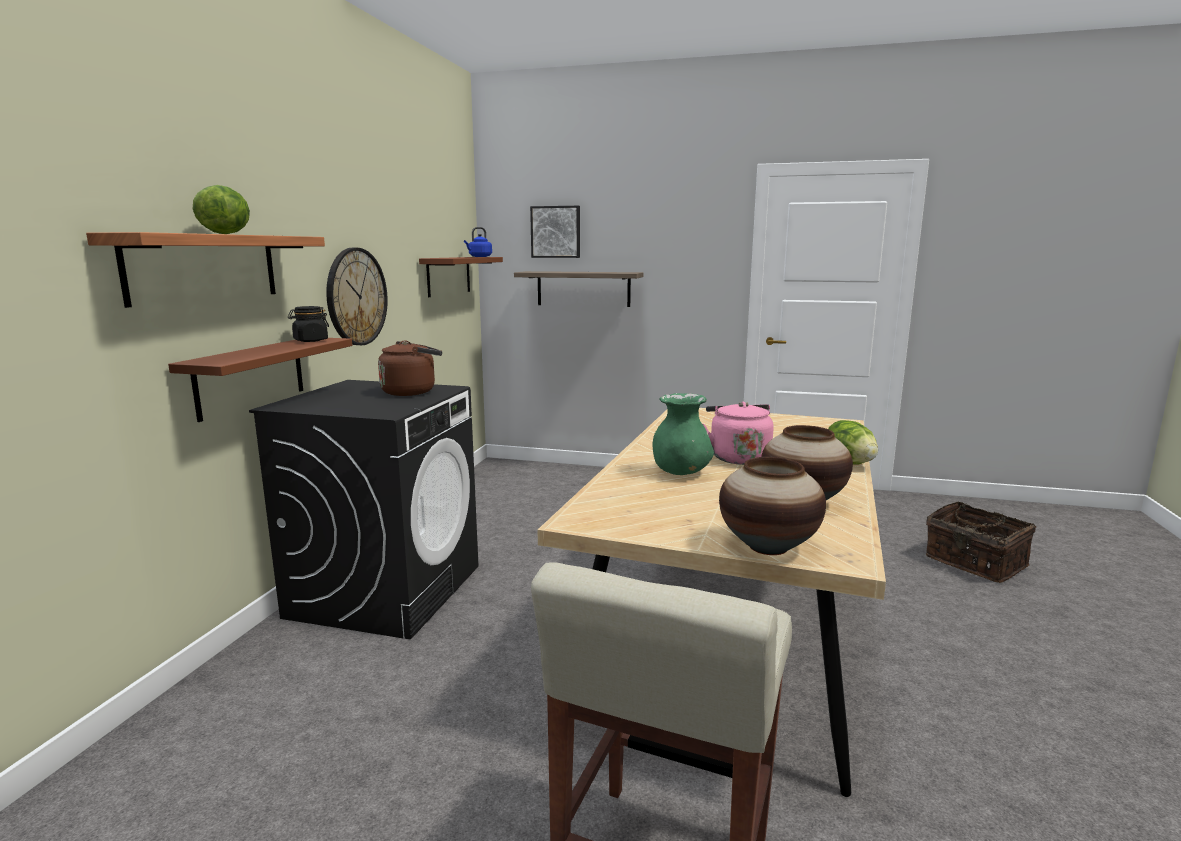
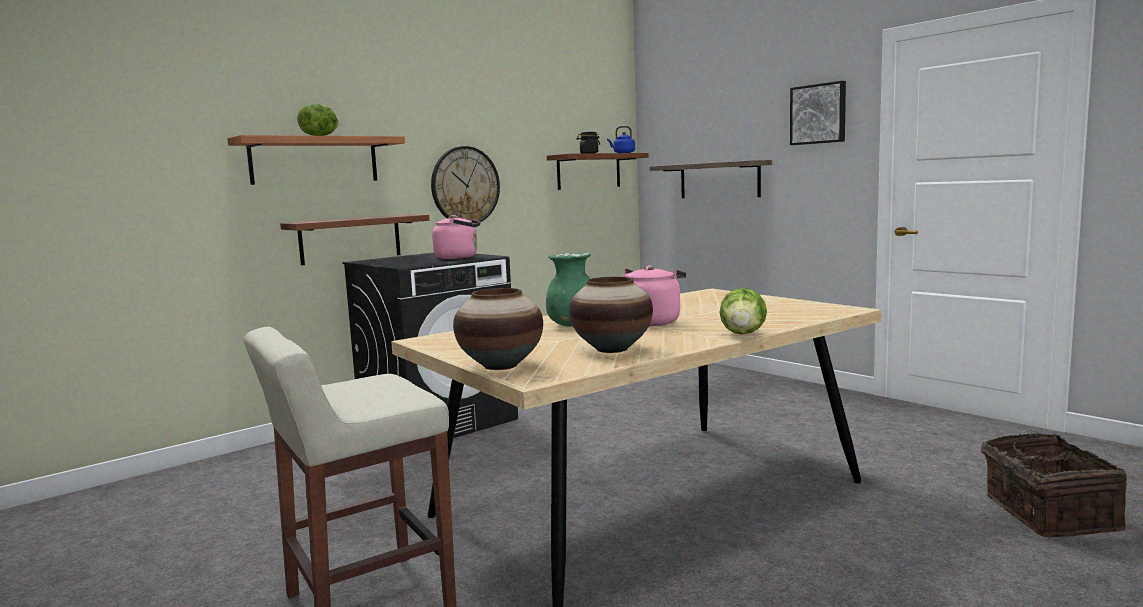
camera: 35 degrees right, 5 degrees down
black jar [288,306,329,342] -> black jar moved to [577,132,600,154]
brown kettle [378,341,442,396] -> pink kettle [432,215,480,259]
picture [530,206,580,258] -> picture moved to [790,81,846,145]

